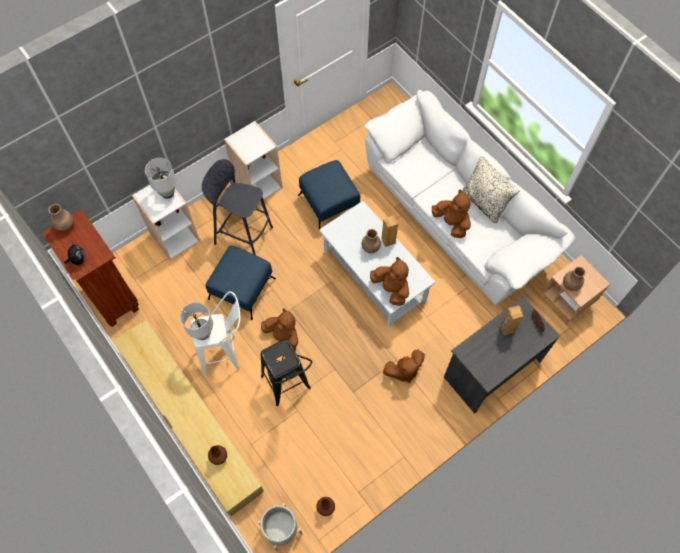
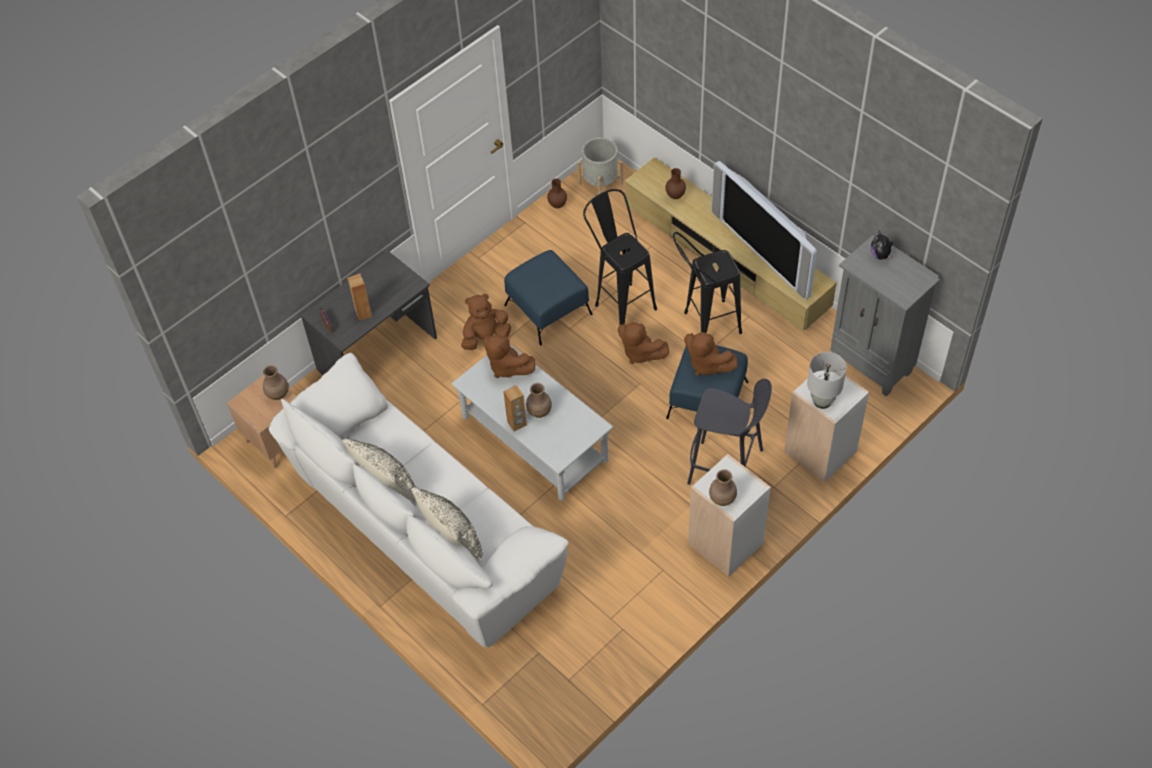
camera: 175 degrees right, 10 degrees down
brown cabinet [42,209,139,327] -> grey cabinet [830,235,940,396]
brown vase [48,204,74,231] -> brown vase moved to [709,469,737,506]
white table lamp [180,302,213,340] -> none
white stool [191,291,240,377] -> black stool [673,232,742,334]
blue ottoman [298,160,360,229] -> blue ottoman moved to [504,250,593,346]
brown plush toy [432,190,471,238] -> brown plush toy moved to [684,332,738,376]
none -> beige pillow [411,487,483,560]
none -> television [711,161,817,299]

